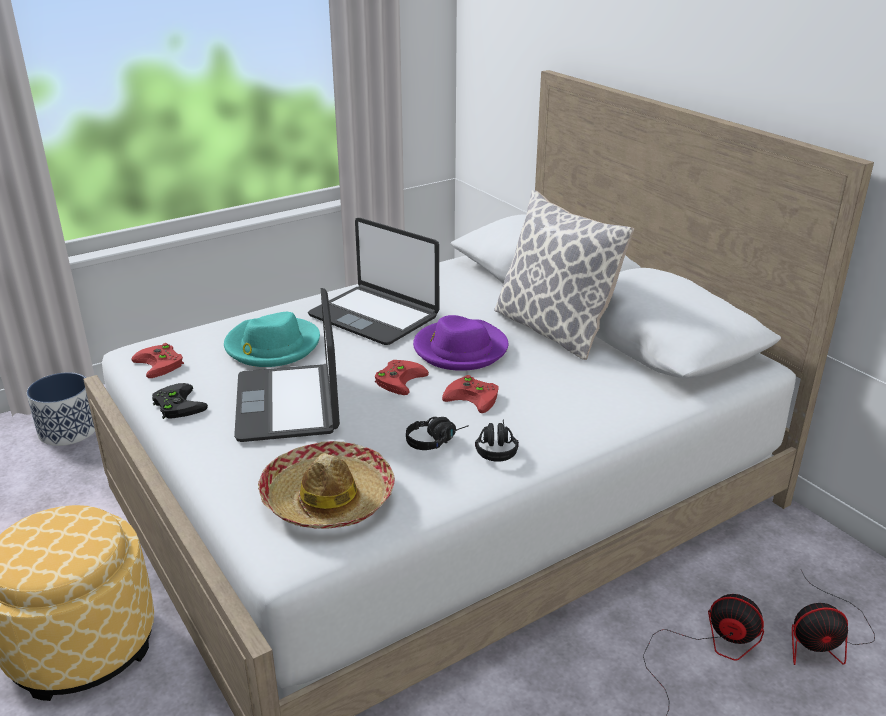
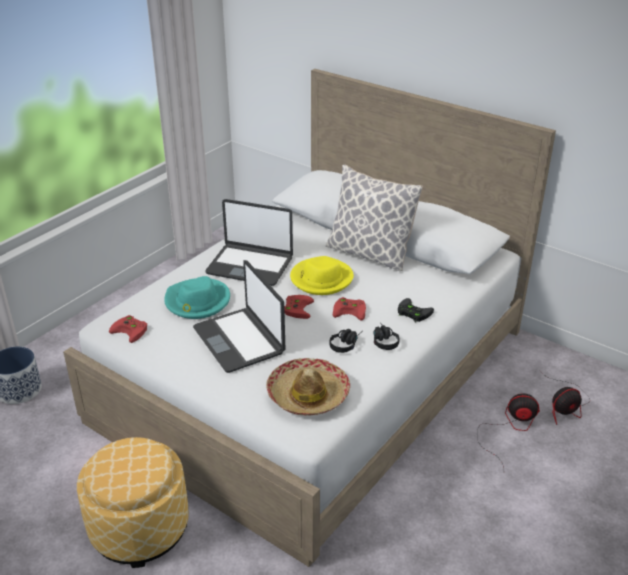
camera: 20 degrees left, 5 degrees up
black game controller [152,383,208,419] -> black game controller moved to [398,298,434,322]
purple hat [413,315,508,371] -> yellow hat [290,256,354,295]

